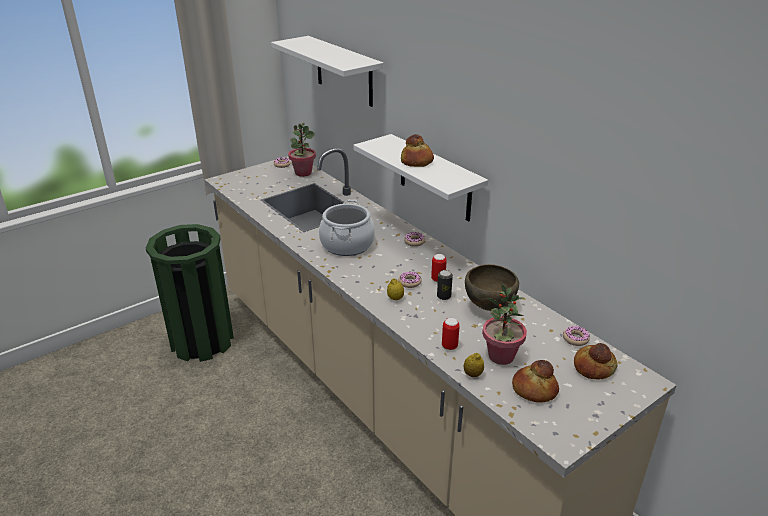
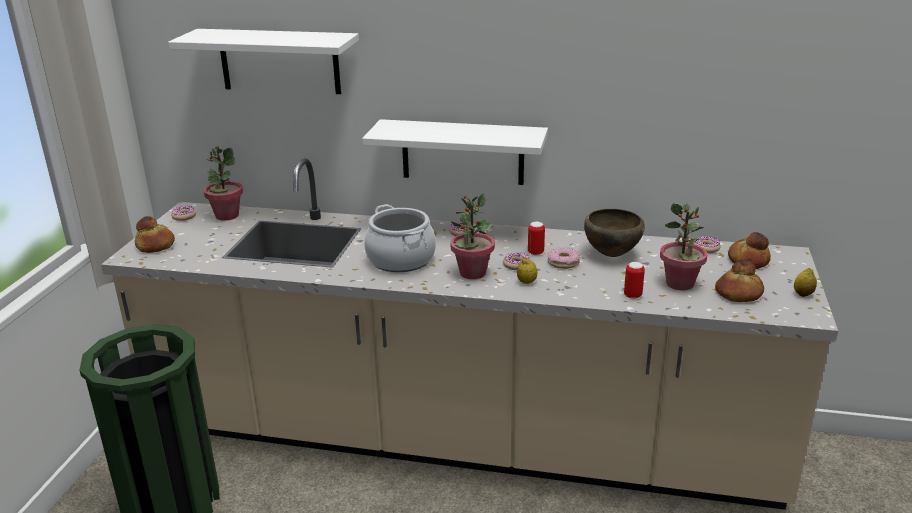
camera: 40 degrees left, 5 degrees down
bread [401,134,434,167] -> bread moved to [135,216,175,253]
can [437,270,453,300] -> donut [548,247,580,269]
lemon [464,353,484,377] -> lemon moved to [794,268,817,297]
none -> potted plant [450,193,495,279]

